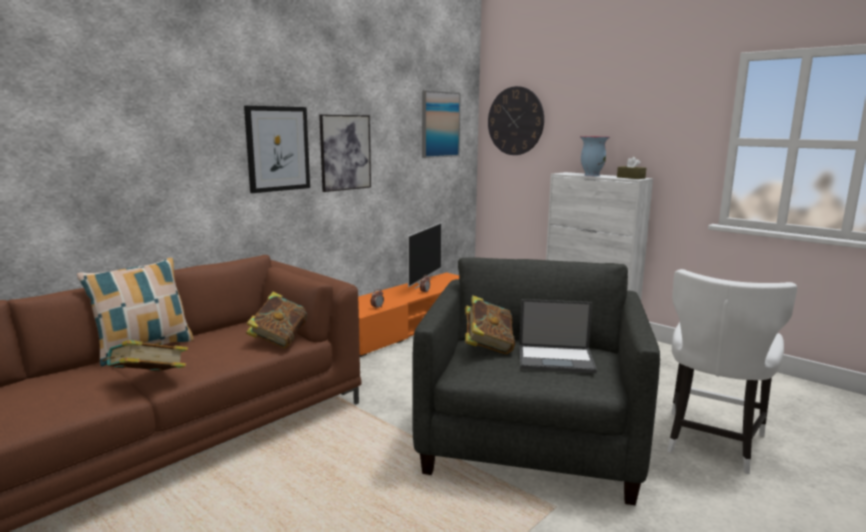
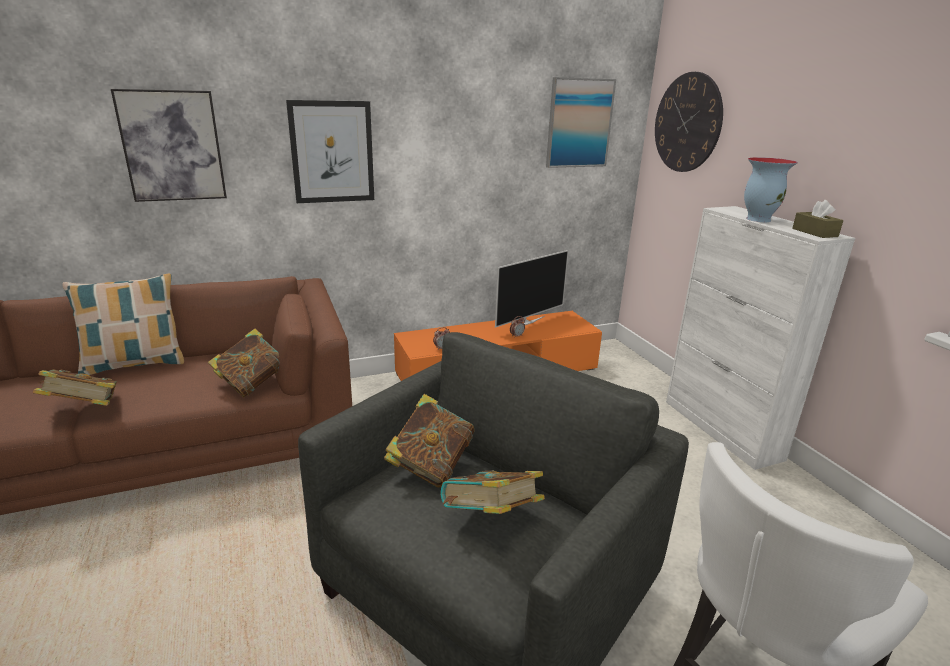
camera: 25 degrees right, 10 degrees up
picture [319,115,371,192] -> picture moved to [111,89,227,202]
laptop [519,299,597,373] -> book [440,470,545,514]

